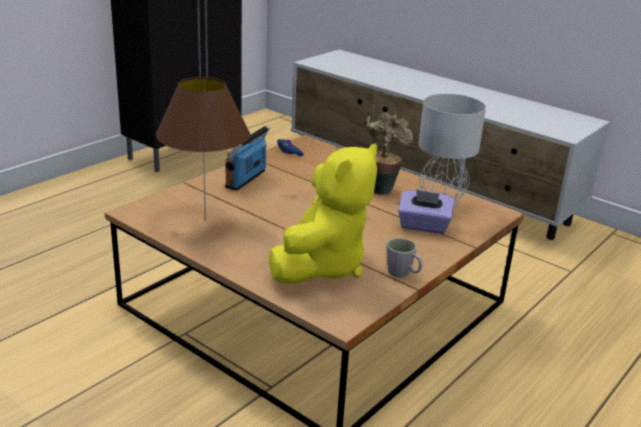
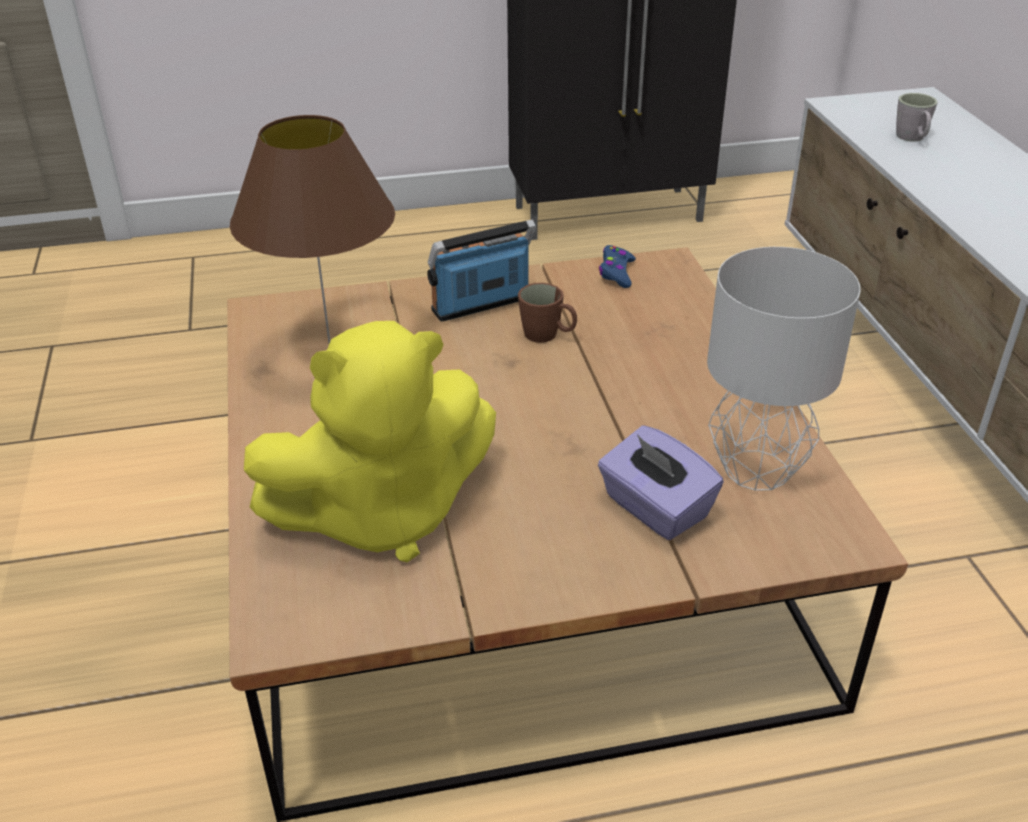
camera: 40 degrees right, 10 degrees up
potted plant [366,112,413,195] -> none
grey mug [387,238,422,278] -> grey mug moved to [896,93,938,142]
none -> brown mug [518,283,577,343]

